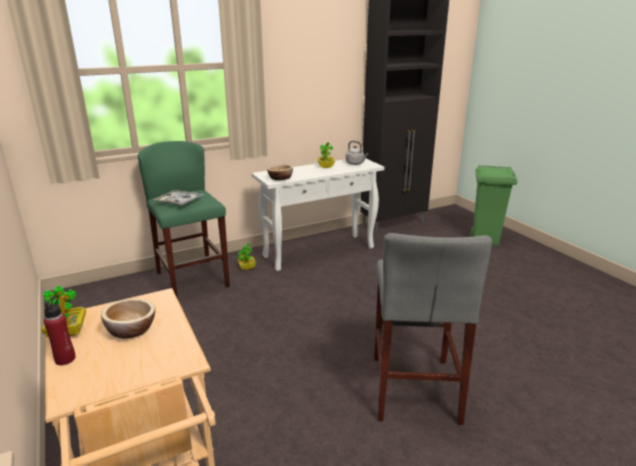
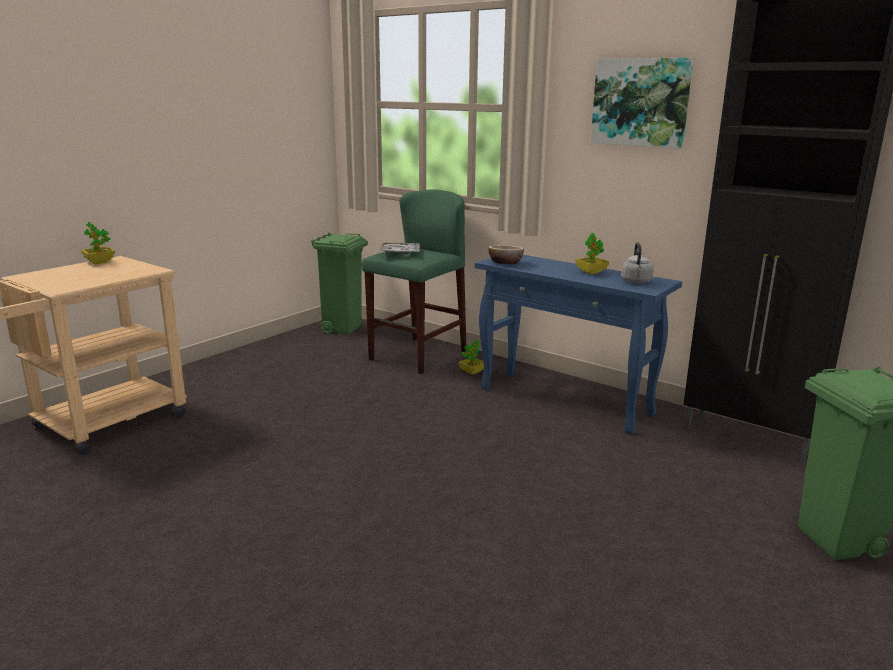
camera: 65 degrees right, 5 degrees down
red bottle [44,296,76,365] -> none
bowl [101,298,155,338] -> none
white console table [251,159,384,271] -> blue console table [475,255,682,434]
grey stool [374,233,492,425] -> none
none -> green trash can [311,233,368,335]
none -> picture [591,57,693,148]

